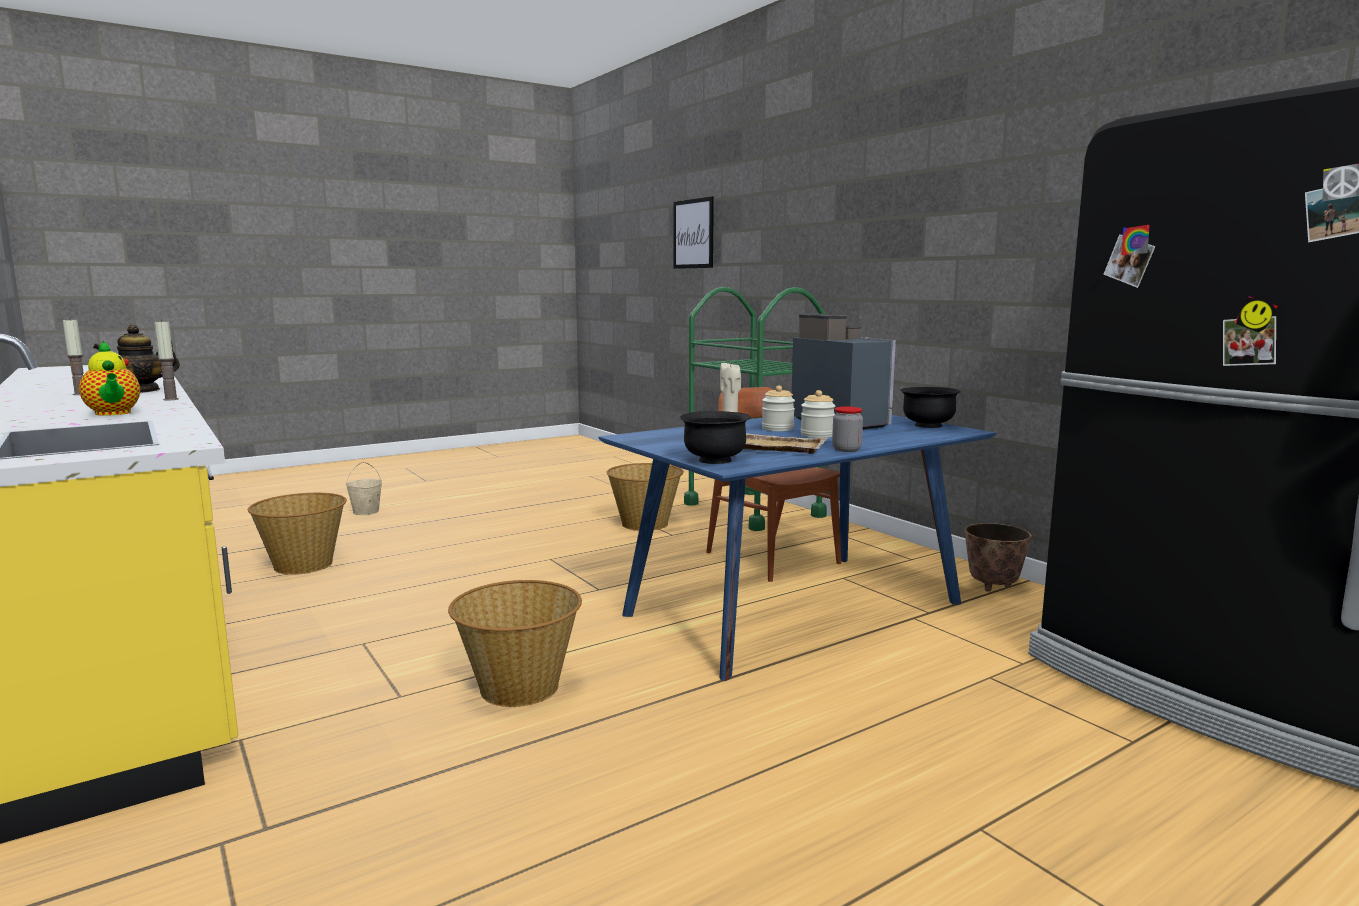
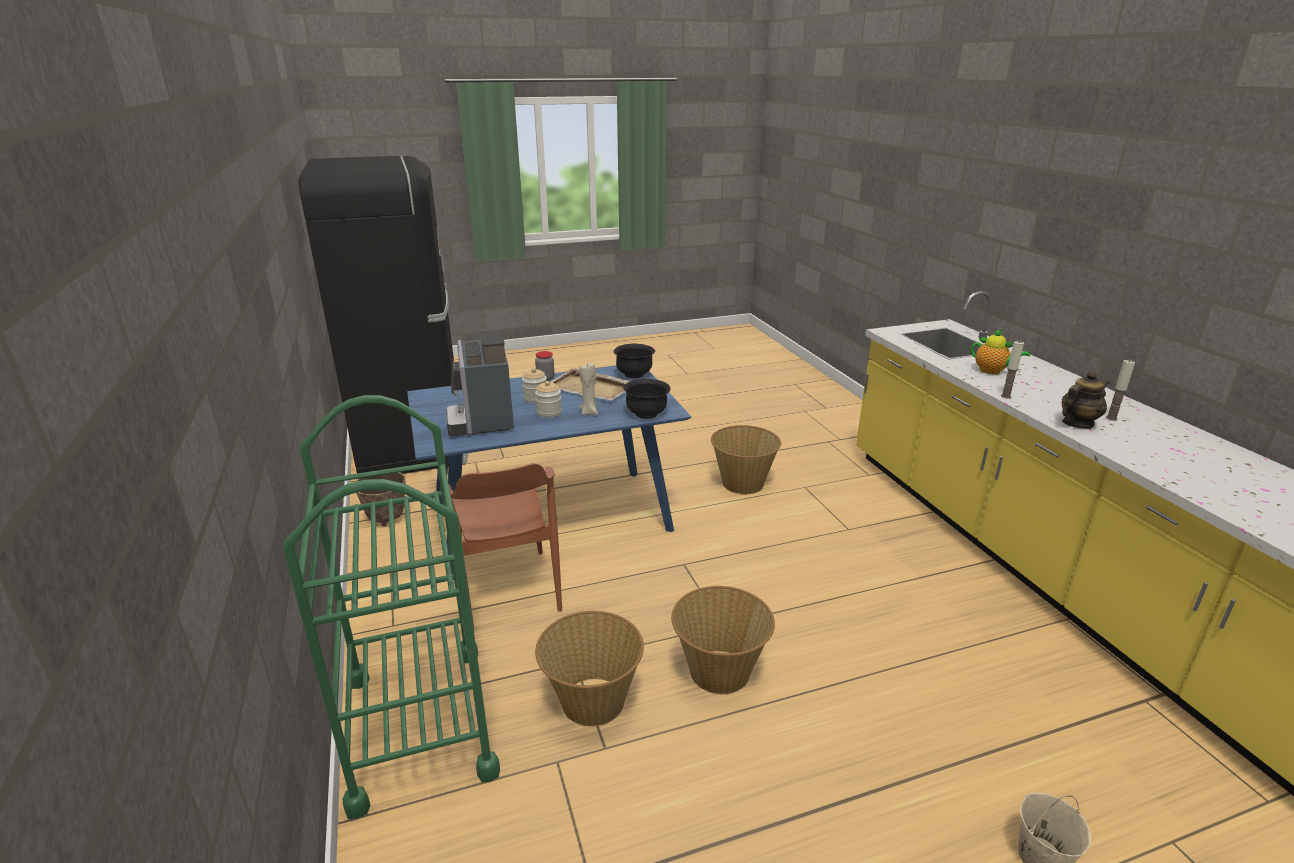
camera: 165 degrees left, 15 degrees up
teapot [79,341,140,416] -> teapot turned 150 degrees clockwise [971,329,1030,374]
basket [248,493,347,575] -> basket moved to [671,586,775,694]
picture [673,196,714,269] -> none
black bowl [900,387,961,428] -> black bowl moved to [623,379,670,419]

